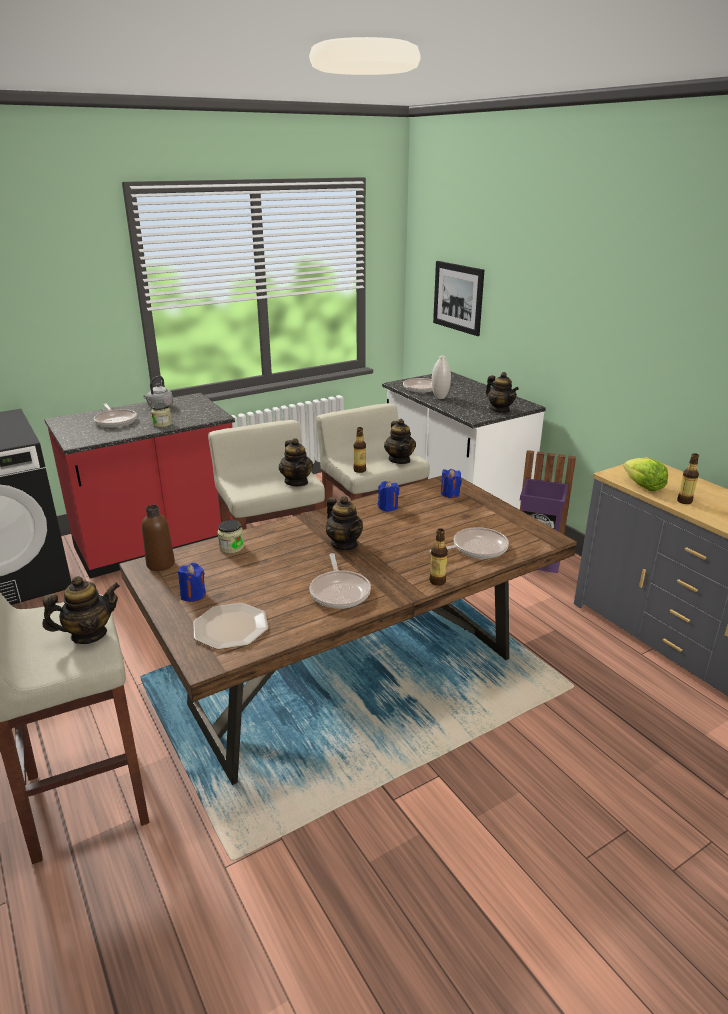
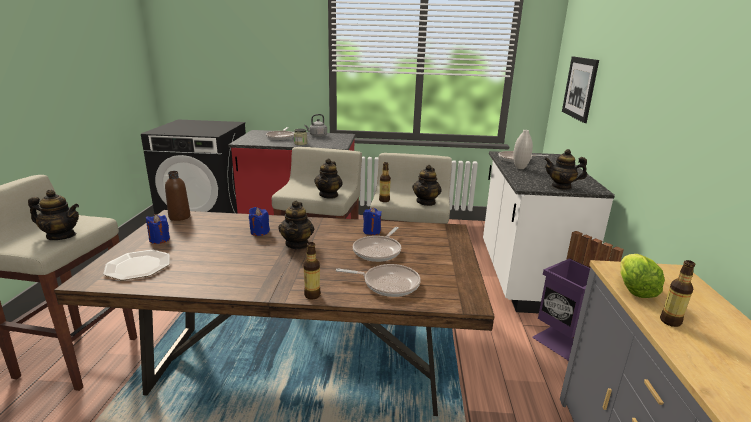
camera: 35 degrees right, 5 degrees down
jar [217,520,244,554] -> none
frying pan [310,553,371,609] -> frying pan moved to [353,227,401,262]
blue candle [441,469,462,498] -> blue candle moved to [249,207,270,236]
teapot [486,372,519,413] -> teapot turned 105 degrees clockwise [544,149,587,190]

